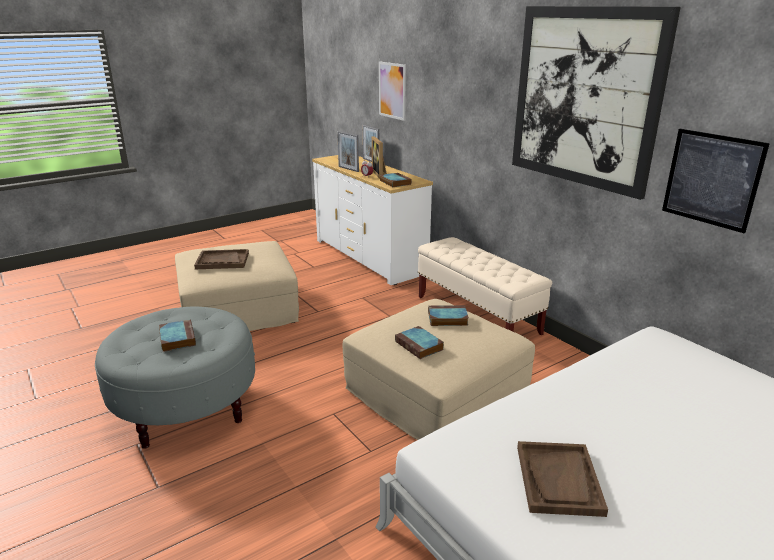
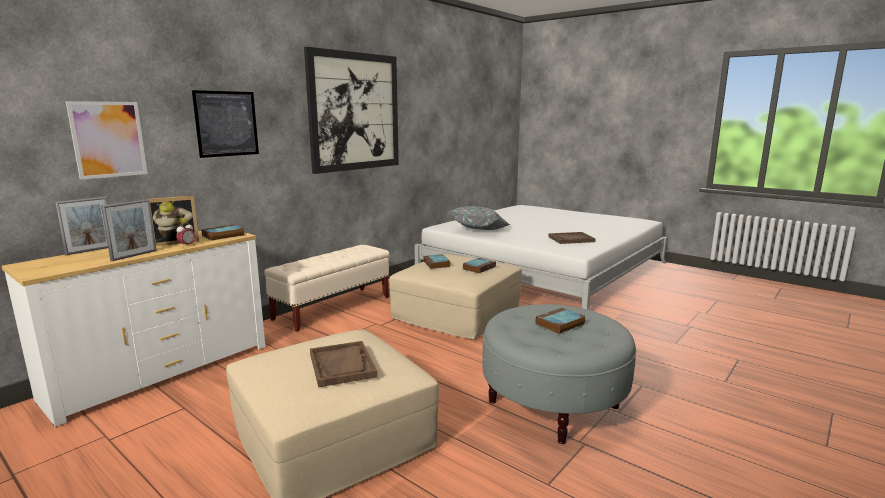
camera: 105 degrees left, 10 degrees down
picture [662,129,770,233] -> picture moved to [192,90,259,158]
none -> grey pillow [448,206,510,230]

